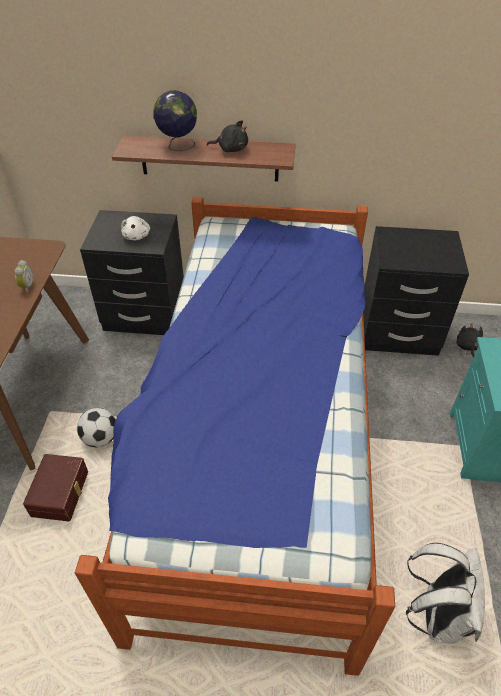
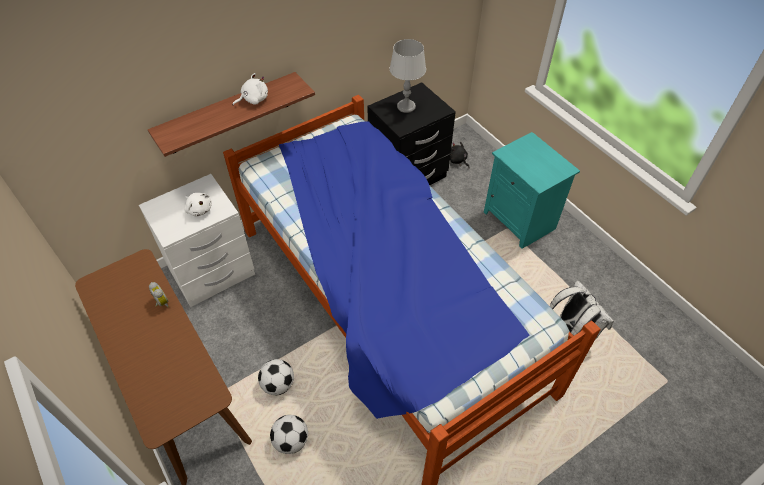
camera: 40 degrees left, 5 degrees up
brown storage box [23,454,88,521] -> football [270,415,308,454]
black nightstand [80,210,184,335] -> white nightstand [139,174,255,307]
globe [153,90,197,151] -> none
black plush toy [207,120,248,152] -> white plush toy [233,73,268,106]
none -> grey table lamp [390,39,426,113]

